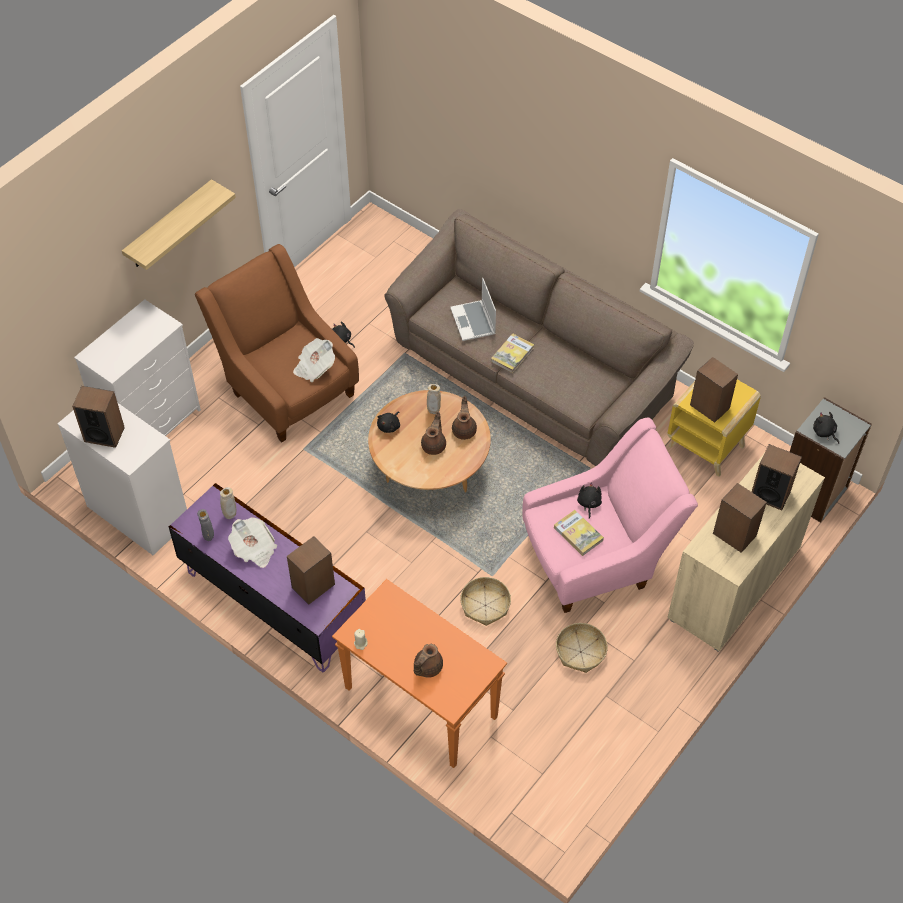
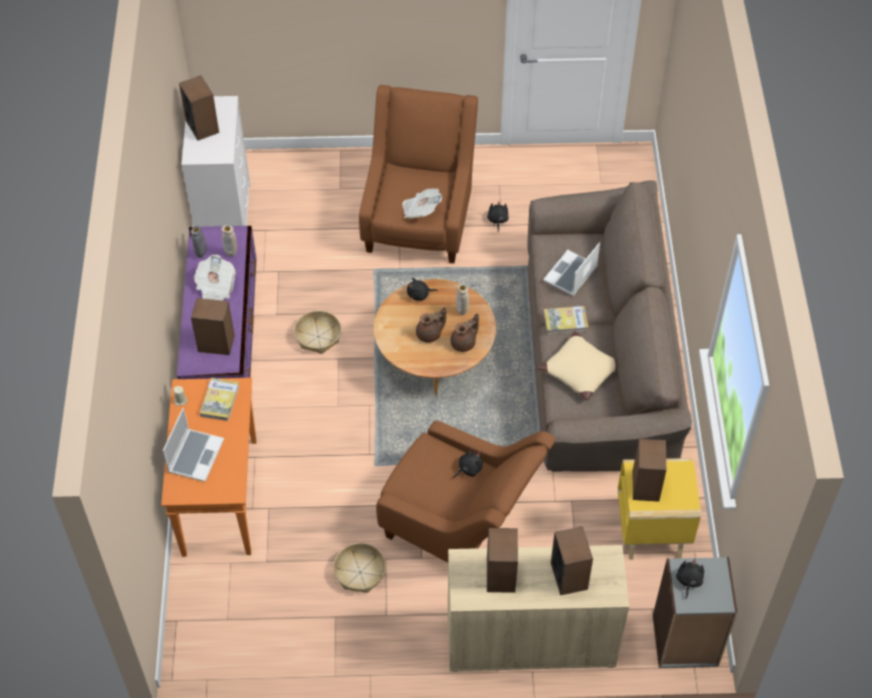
camera: 50 degrees right, 0 degrees up
white dresser [74,299,201,436] -> none
shelf [122,179,236,270] -> none
brown teapot [414,644,443,678] -> laptop [163,408,224,482]
basket [460,577,511,626] -> basket moved to [294,311,341,354]
pink armchair [522,418,698,613] -> brown armchair [376,421,556,563]
book [554,510,604,556] -> book moved to [200,378,239,421]
none -> beige pillow [537,331,617,400]

